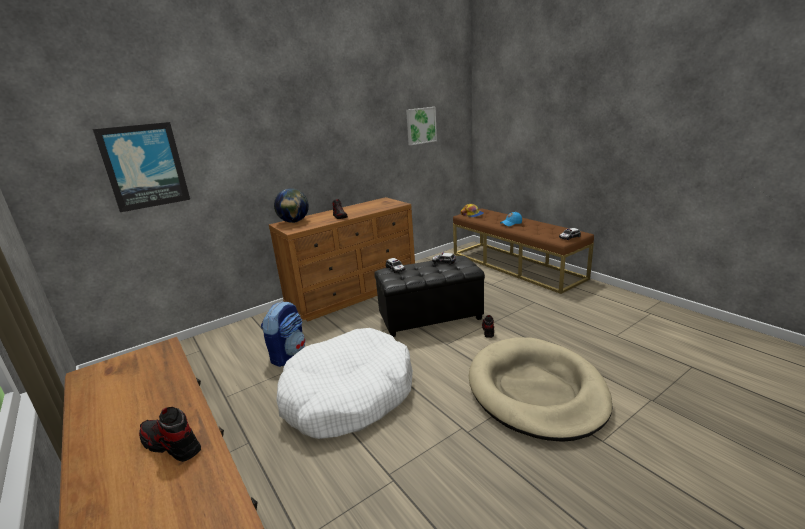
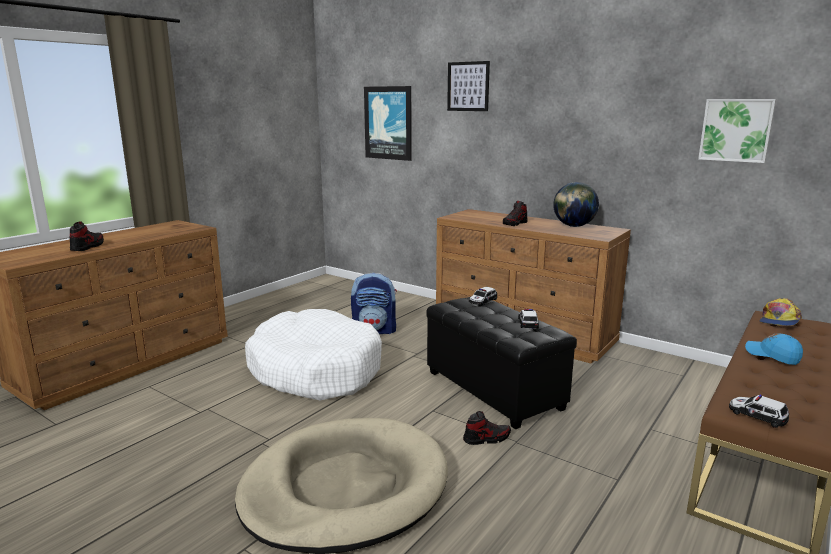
camera: 70 degrees right, 5 degrees down
globe [274,188,309,223] -> globe moved to [553,182,599,227]
none -> picture [447,61,490,111]

